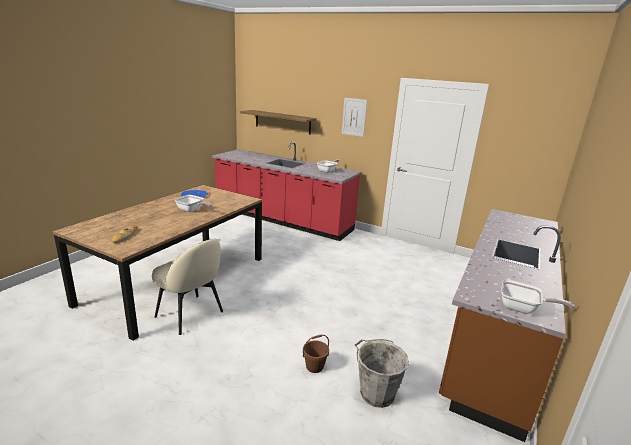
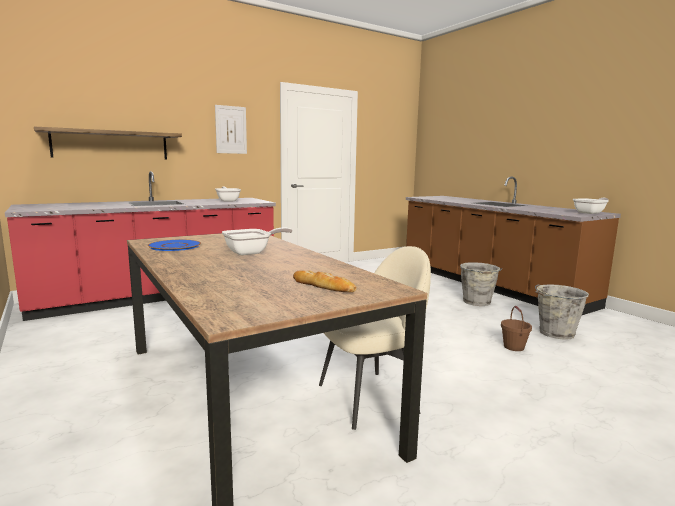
camera: 60 degrees left, 10 degrees down
none -> grey bucket [460,262,502,306]

